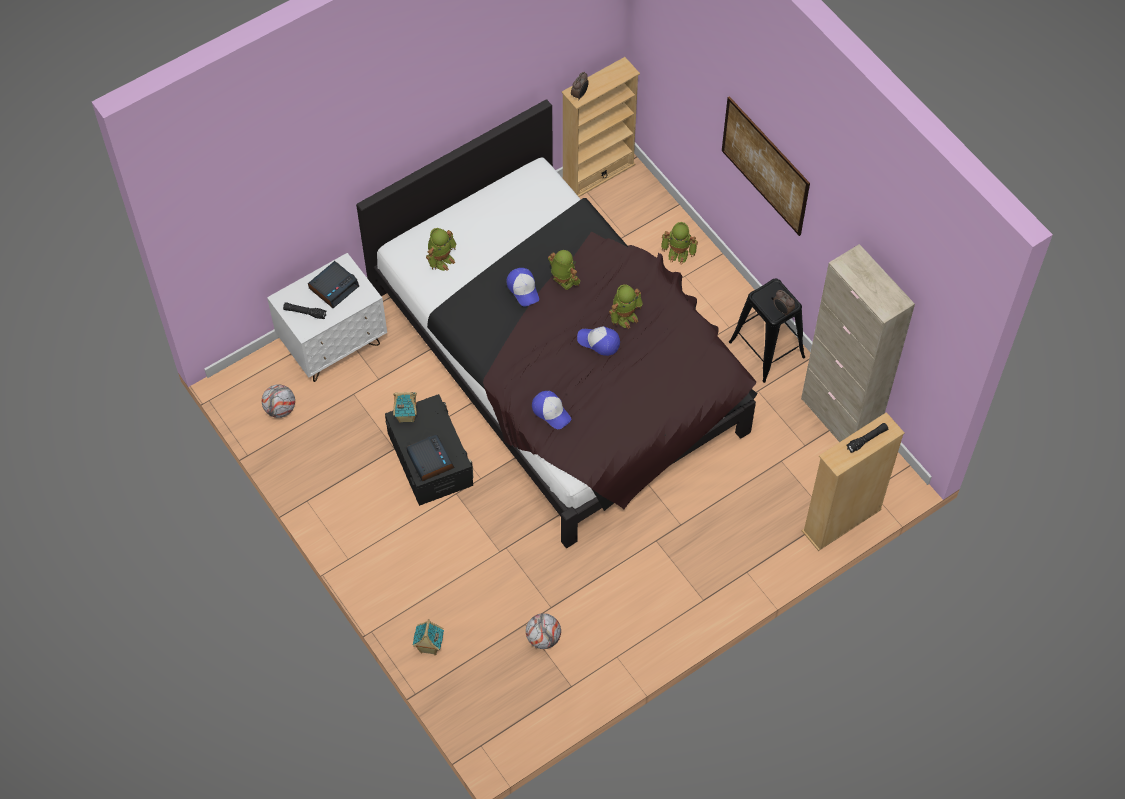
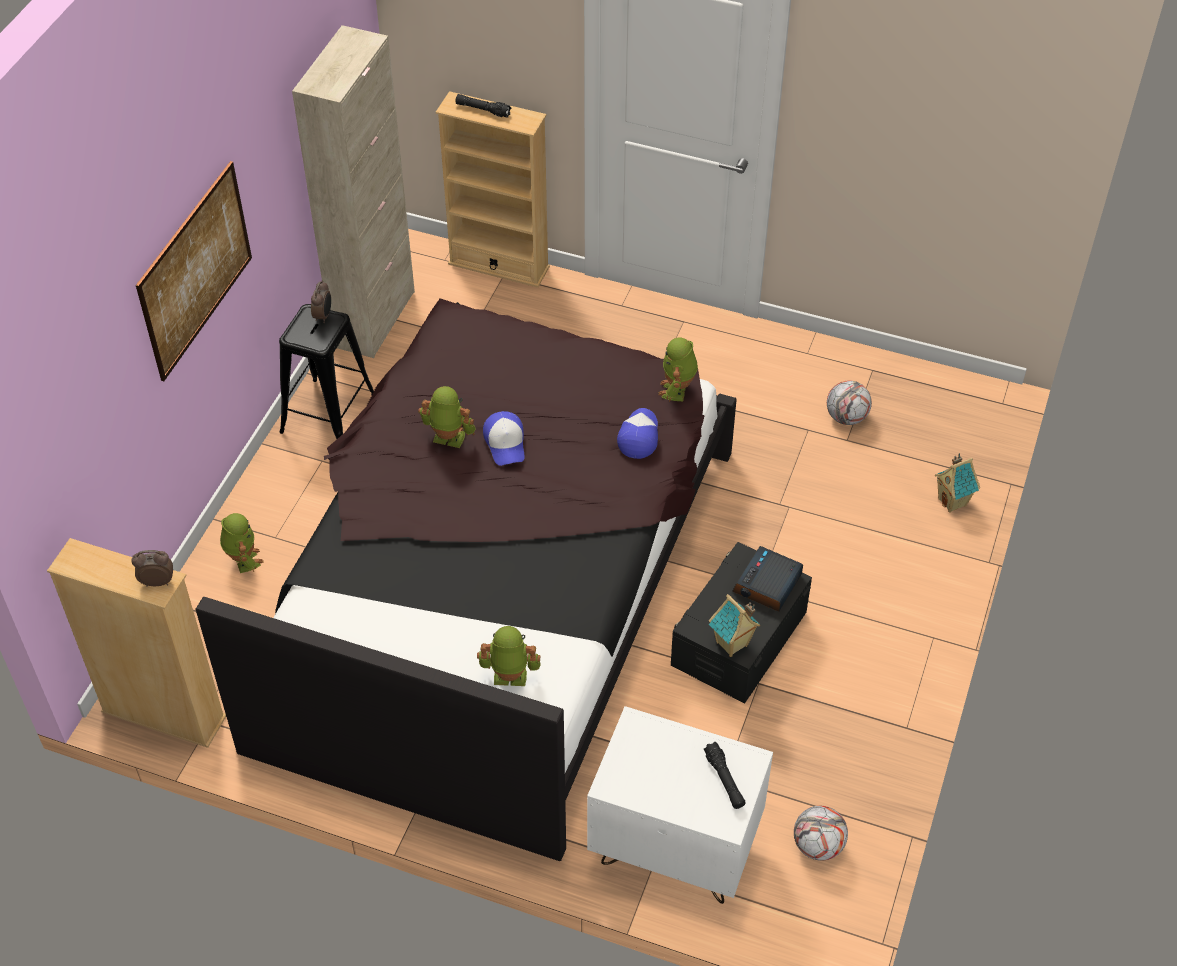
camera: 125 degrees left, 10 degrees down
alarm clock [308,261,359,308] -> none
cap [506,268,539,307] -> none
toy robot [548,250,580,290] -> toy robot moved to [658,338,698,402]

